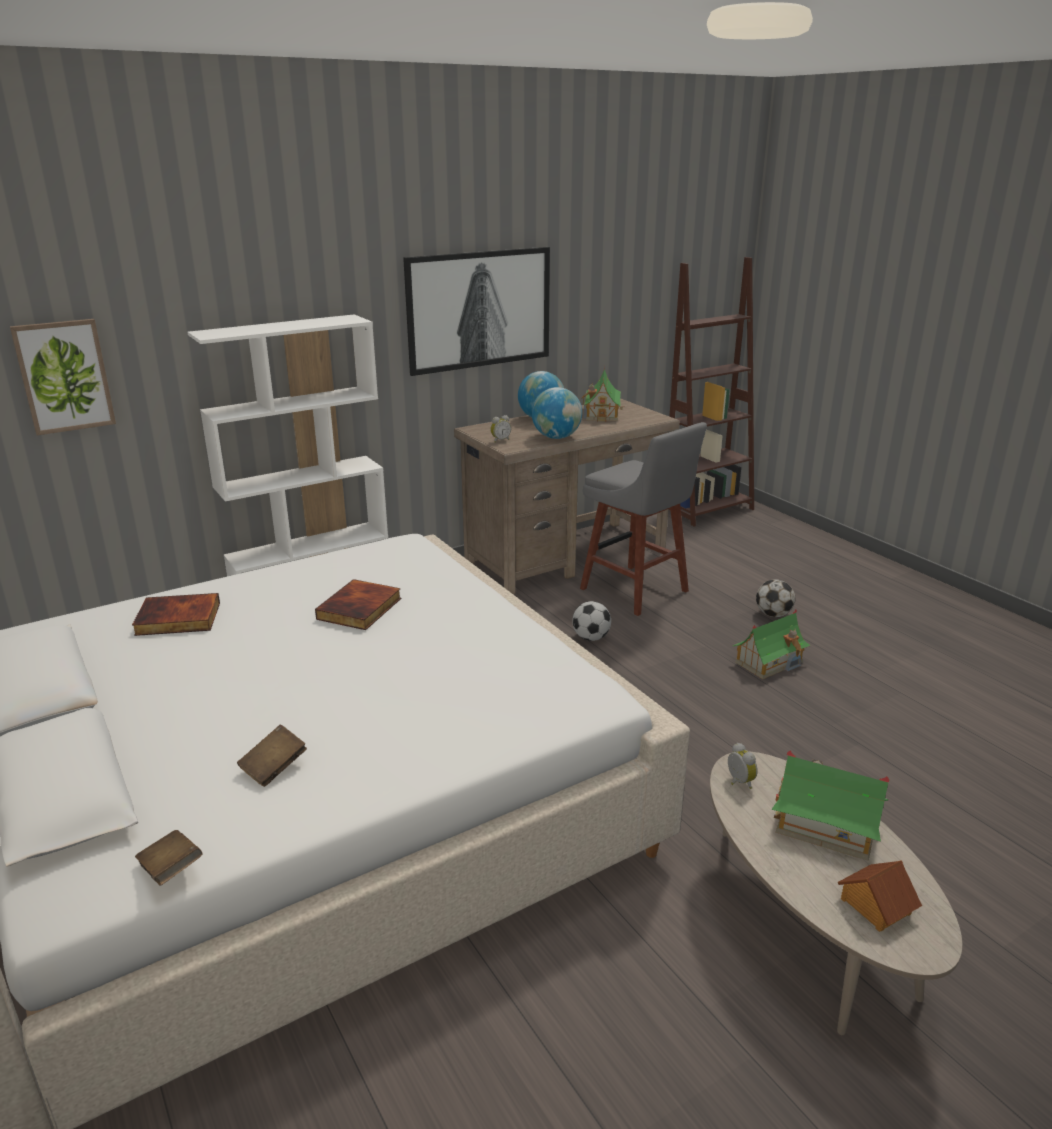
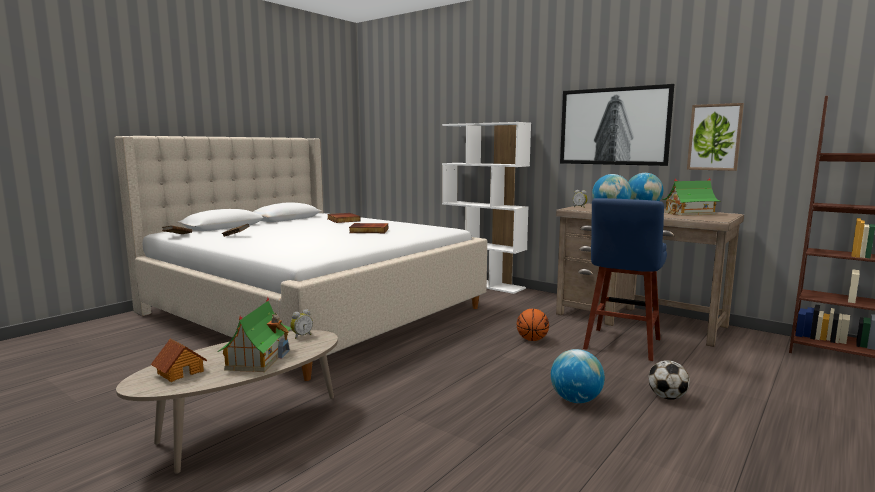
camera: 70 degrees right, 15 degrees down
picture [10,319,116,435] -> picture moved to [687,103,744,171]
football [572,601,611,641] -> basketball [517,309,549,341]
grey stool [580,422,707,616] -> blue stool [583,198,667,361]
toy house [732,610,811,679] -> globe [551,349,605,403]

